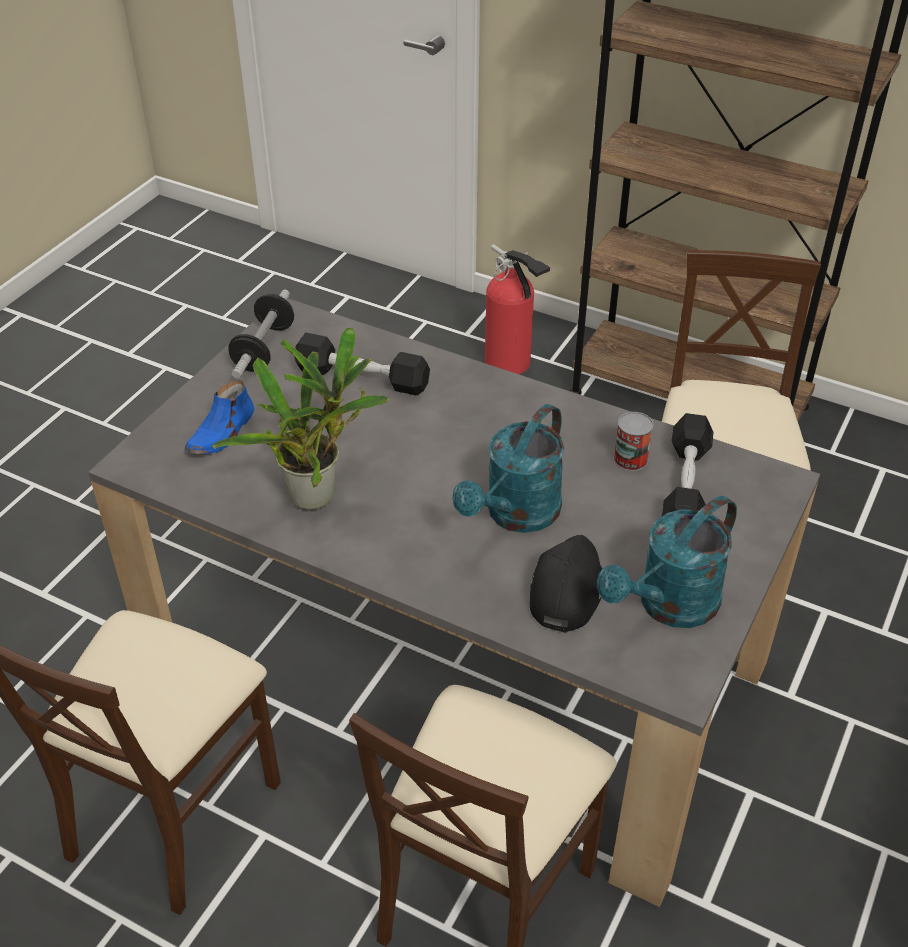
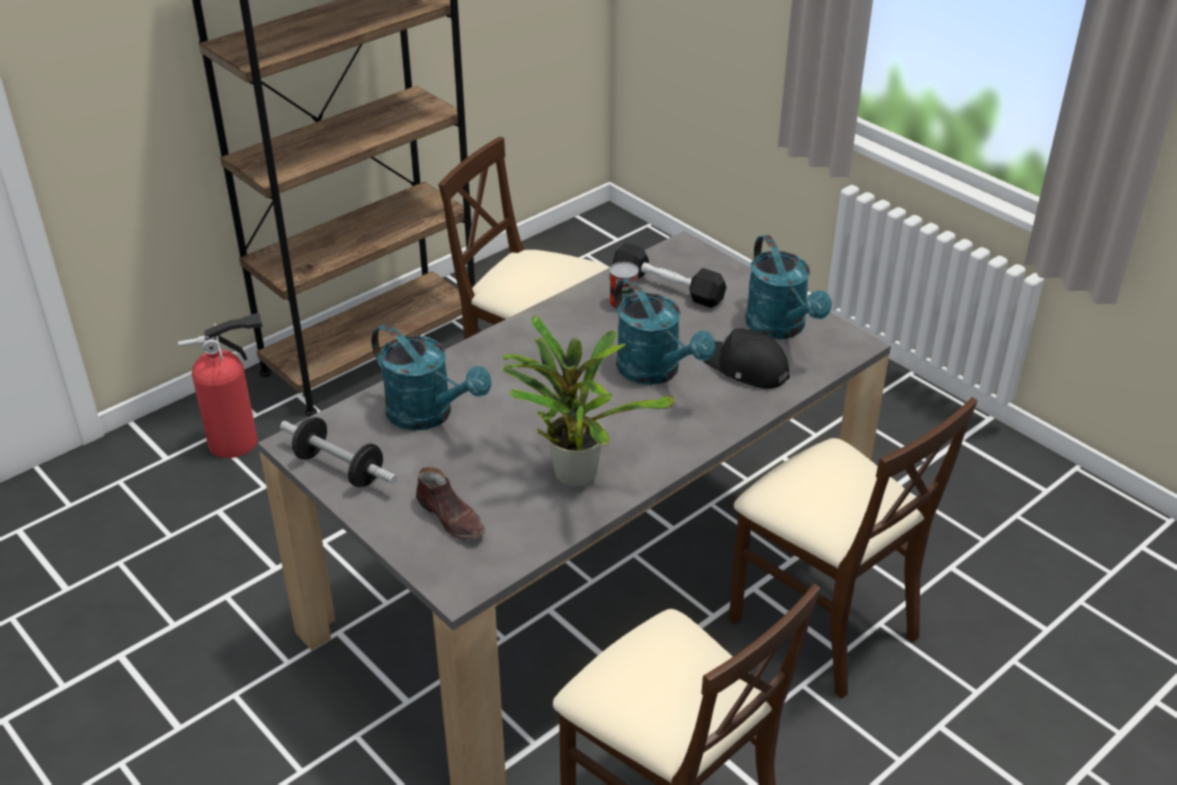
camera: 70 degrees left, 5 degrees down
blue shoe [185,380,255,454] -> brown shoe [416,467,485,540]
black dumbbell [295,333,430,395] -> turquoise watering can [371,324,491,431]

